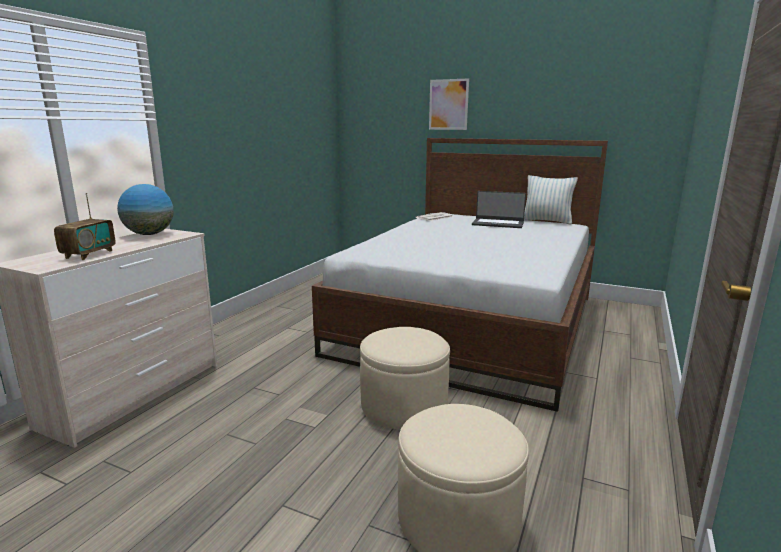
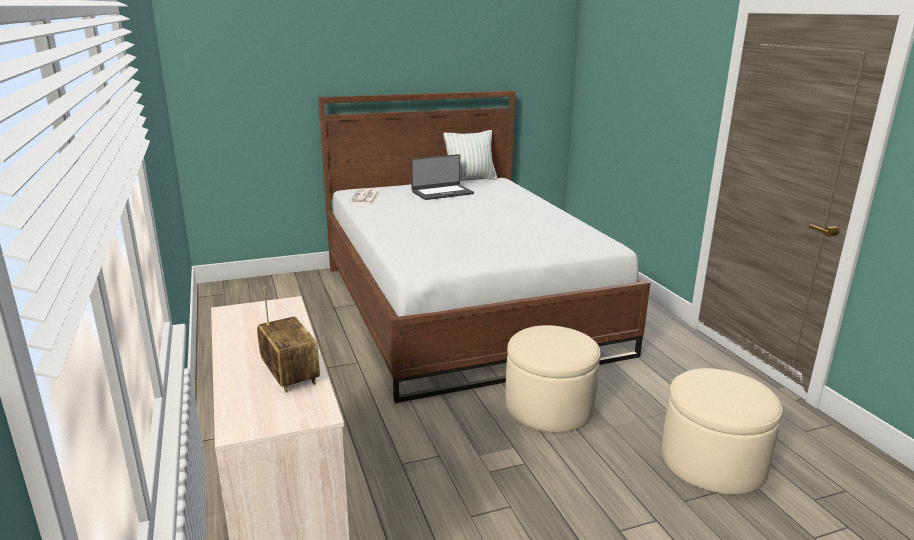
camera: 45 degrees left, 5 degrees up
globe [117,184,174,235] -> none
picture [429,78,469,130] -> none

